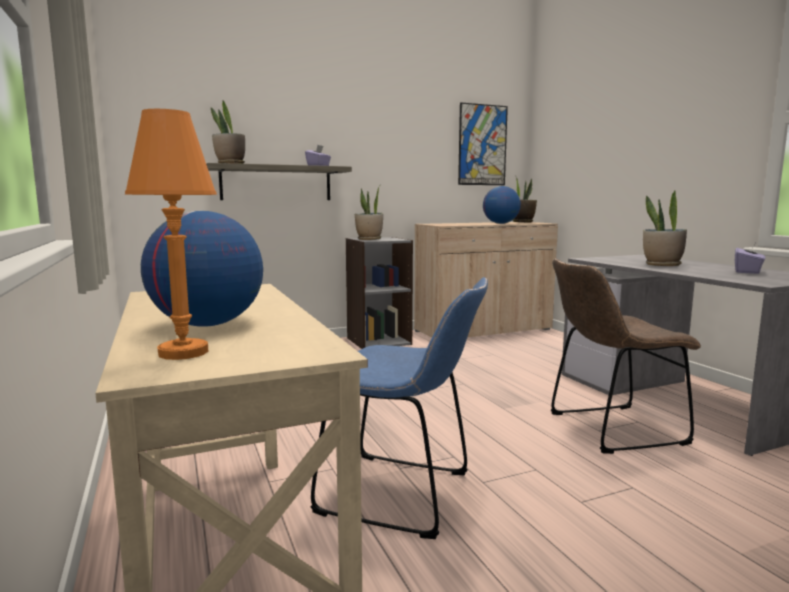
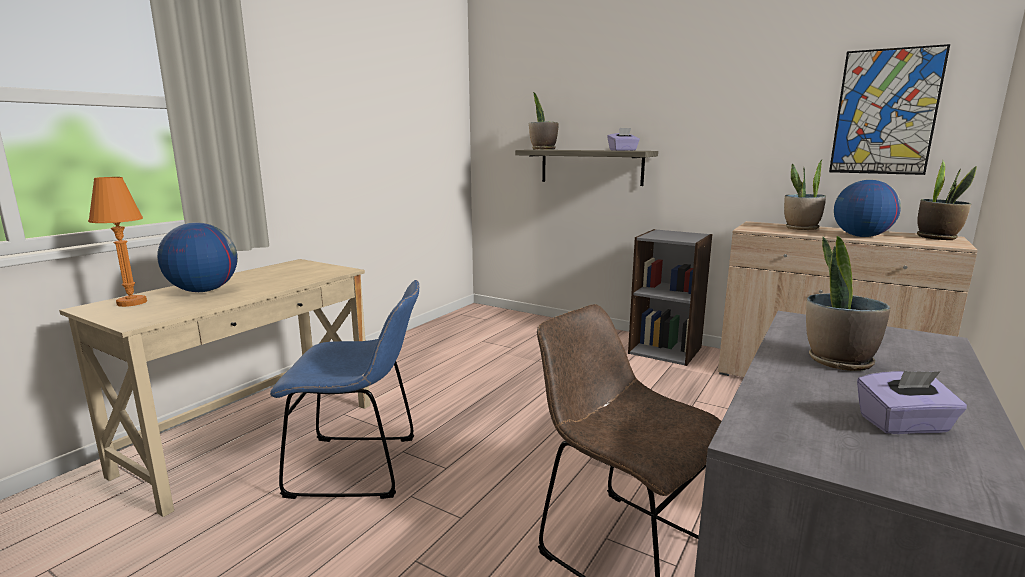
camera: 55 degrees right, 5 degrees up
blue chair [310,277,488,539] -> blue chair turned 75 degrees counterclockwise [270,280,419,499]
potted plant [355,187,383,240] -> potted plant moved to [784,159,826,230]

